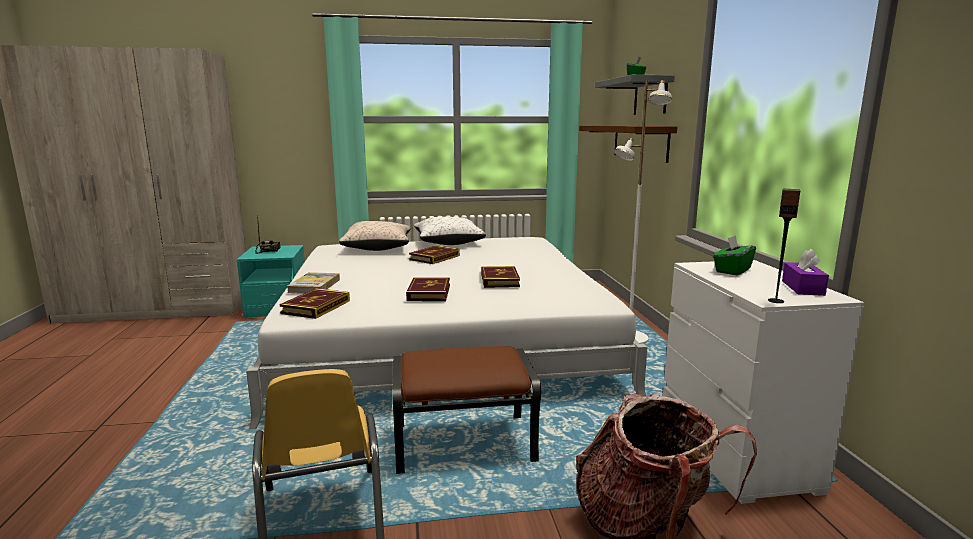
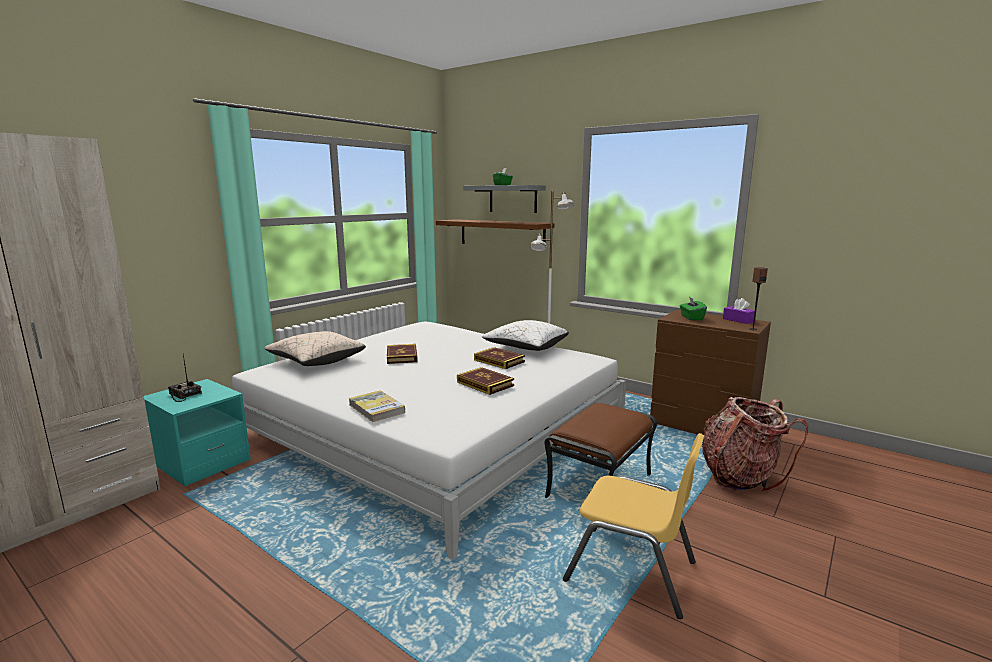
camera: 45 degrees left, 0 degrees up
book [280,288,350,319] -> none
white pillow [414,217,486,245] -> white pillow moved to [482,320,569,351]
white dresser [663,260,864,504] -> brown dresser [650,310,771,435]

